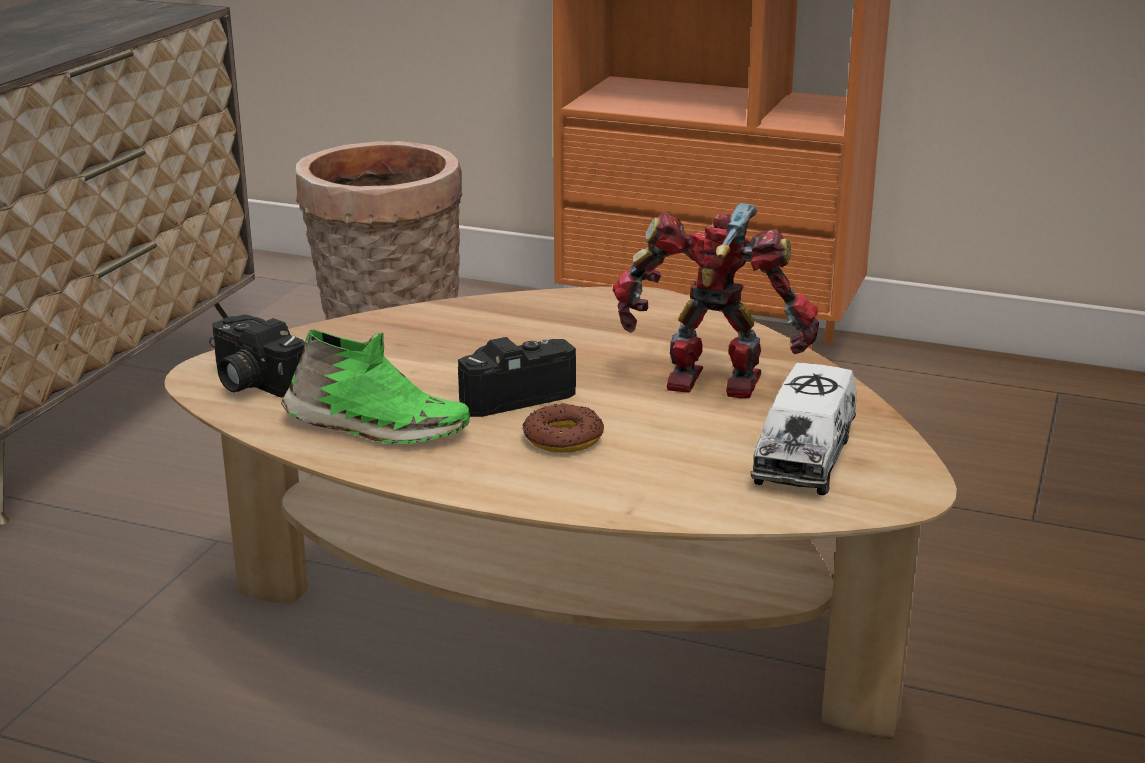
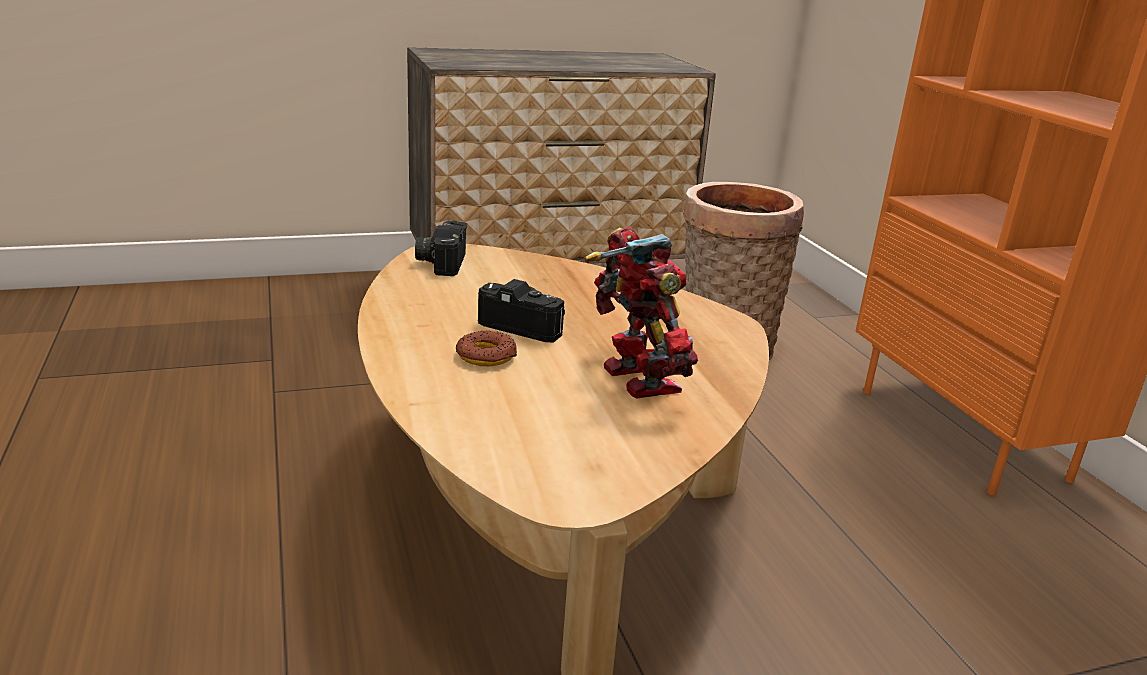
camera: 50 degrees right, 0 degrees up
green shoe [281,329,470,444] -> none
toy truck [750,363,857,495] -> none

